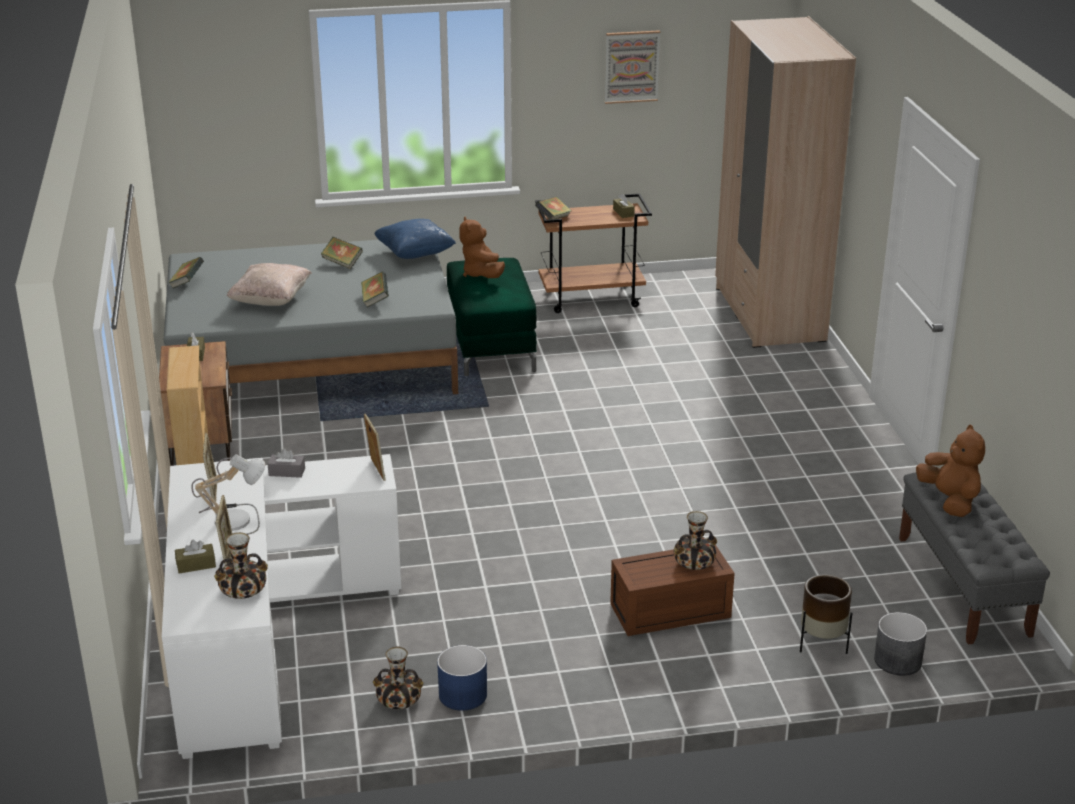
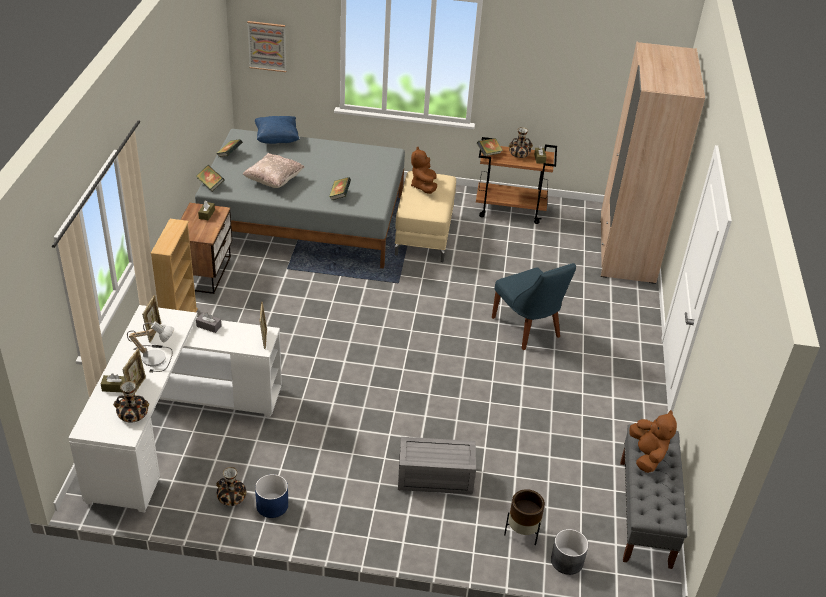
camera: 15 degrees right, 10 degrees up
book [321,237,363,269] -> book moved to [196,165,224,192]
blue pillow [374,219,456,259] -> blue pillow moved to [255,116,300,144]
green ottoman [447,258,537,376] -> beige ottoman [395,171,456,262]
picture [605,30,660,104] -> picture moved to [247,21,286,72]
brown storage box [610,545,735,636] -> grey storage box [398,437,476,494]
vase [674,511,717,570] -> vase moved to [509,127,533,158]
none -> blue chair [492,263,576,350]

